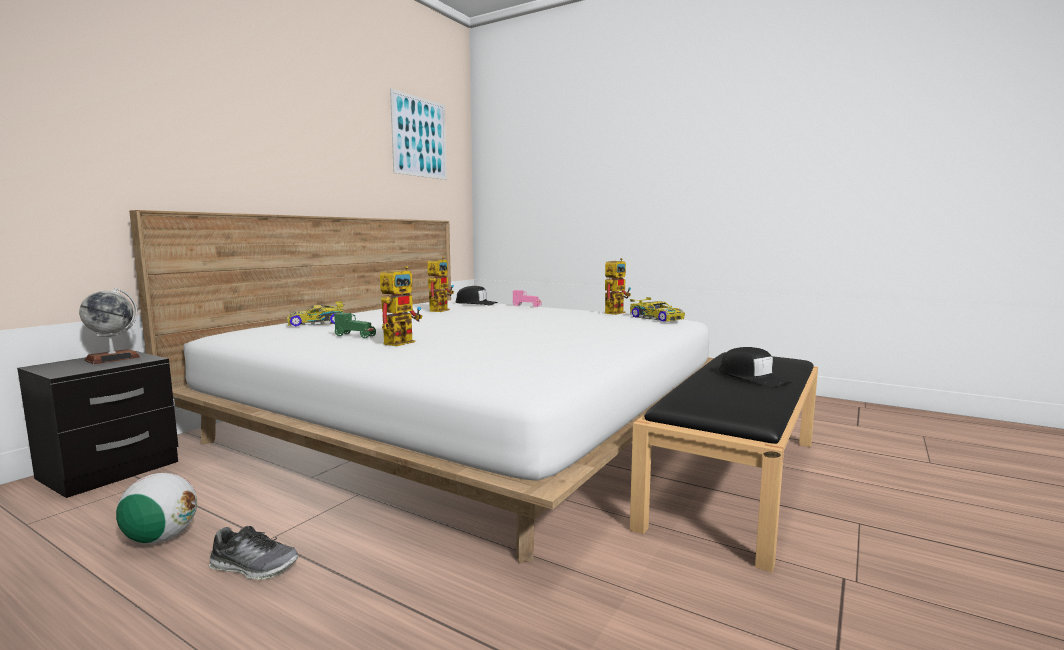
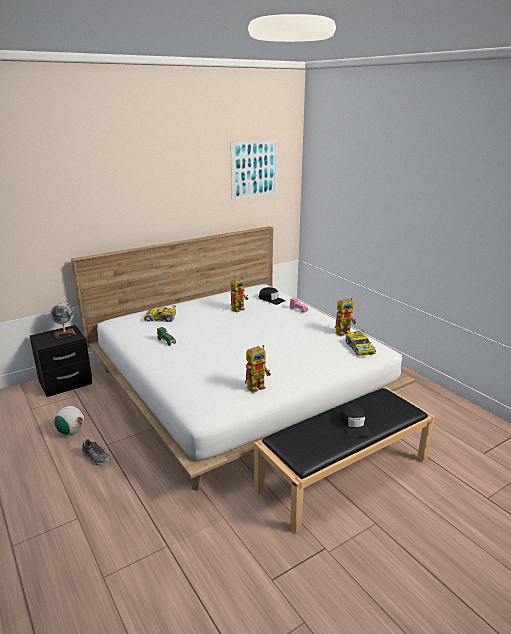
camera: 25 degrees right, 15 degrees up
toy robot [380,266,423,346] -> toy robot moved to [245,345,271,393]

